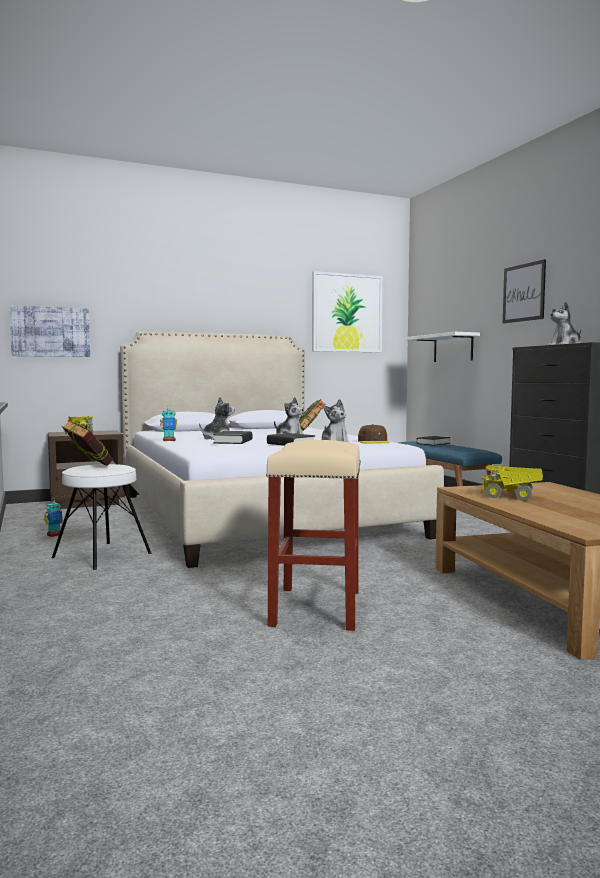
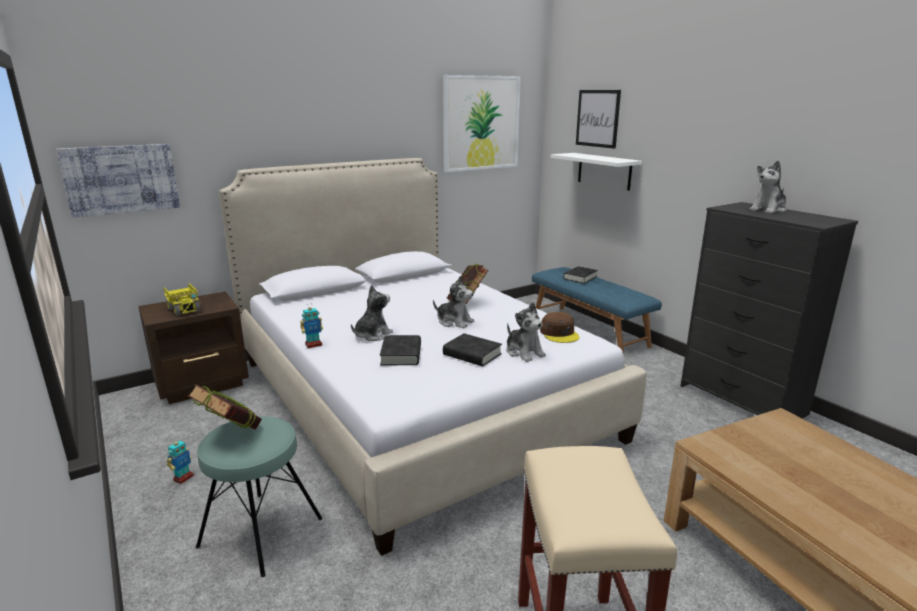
camera: 10 degrees left, 15 degrees up
white stool [51,464,151,570] -> turquoise stool [196,416,322,577]
toy truck [481,465,543,501] -> none
picture [503,259,546,323] -> picture moved to [576,90,621,149]

